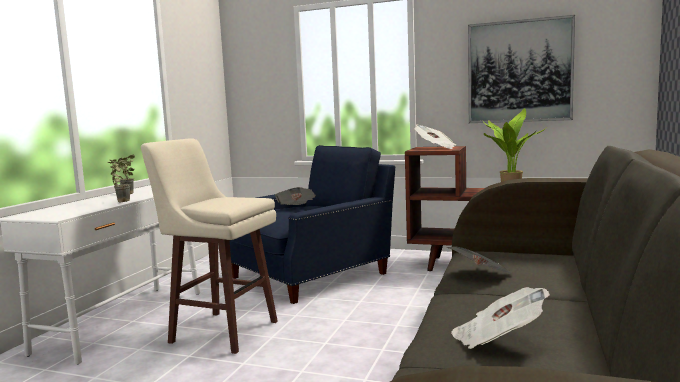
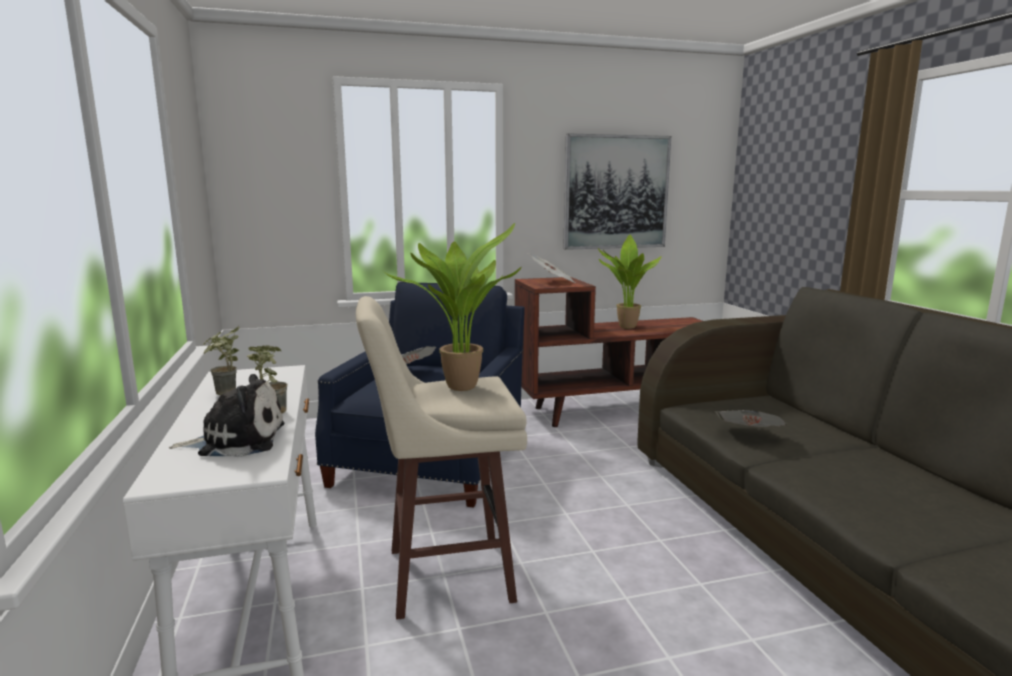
camera: 35 degrees left, 5 degrees up
newspaper [451,287,550,349] -> none
none -> plush toy [169,374,284,457]
none -> potted plant [383,223,522,391]

